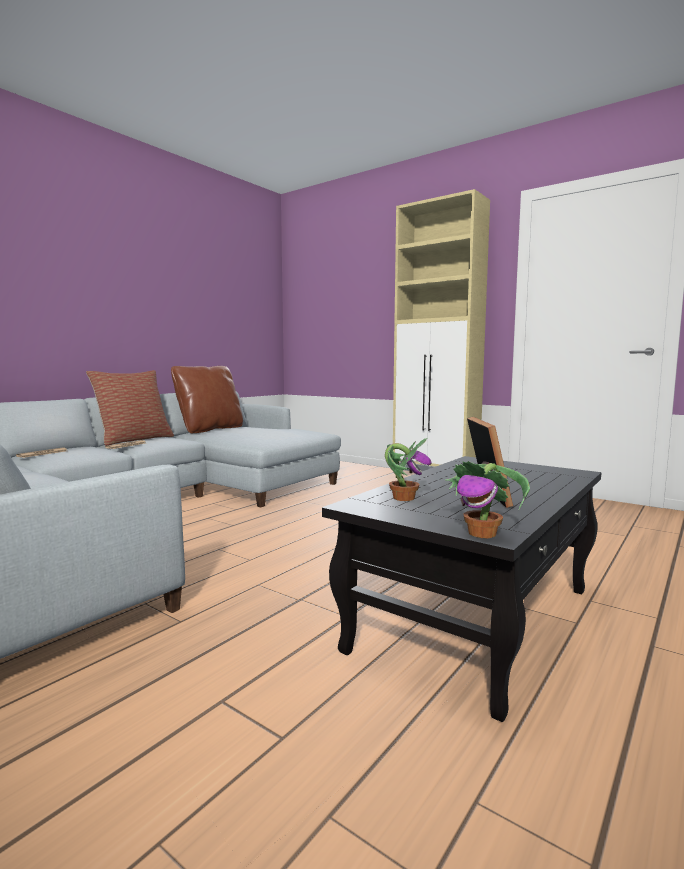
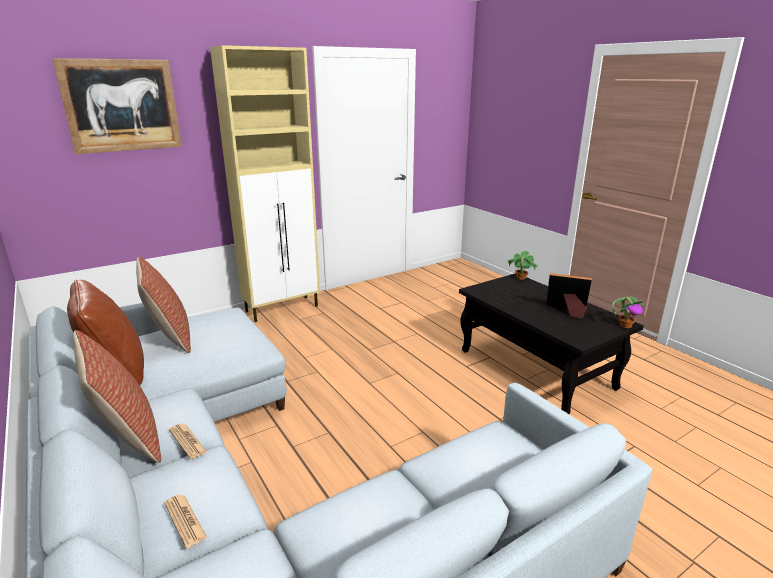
camera: 70 degrees left, 15 degrees up
potted plant [385,438,432,501] -> potted plant moved to [508,250,538,280]
none -> picture [52,58,182,154]
none -> pillow [136,256,191,353]

